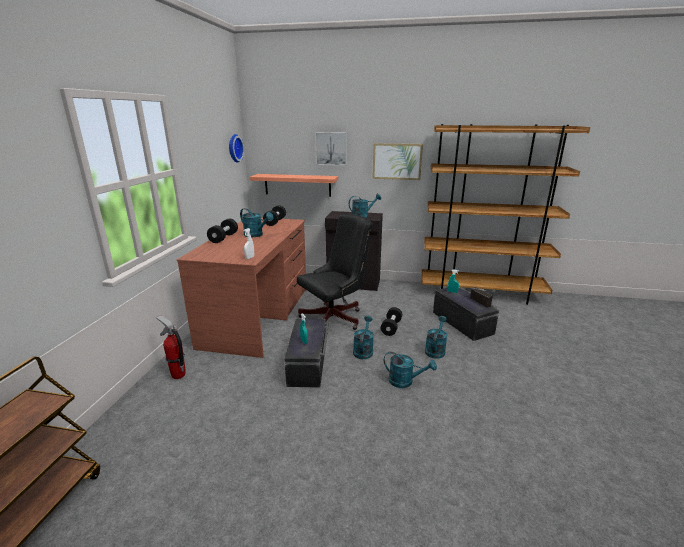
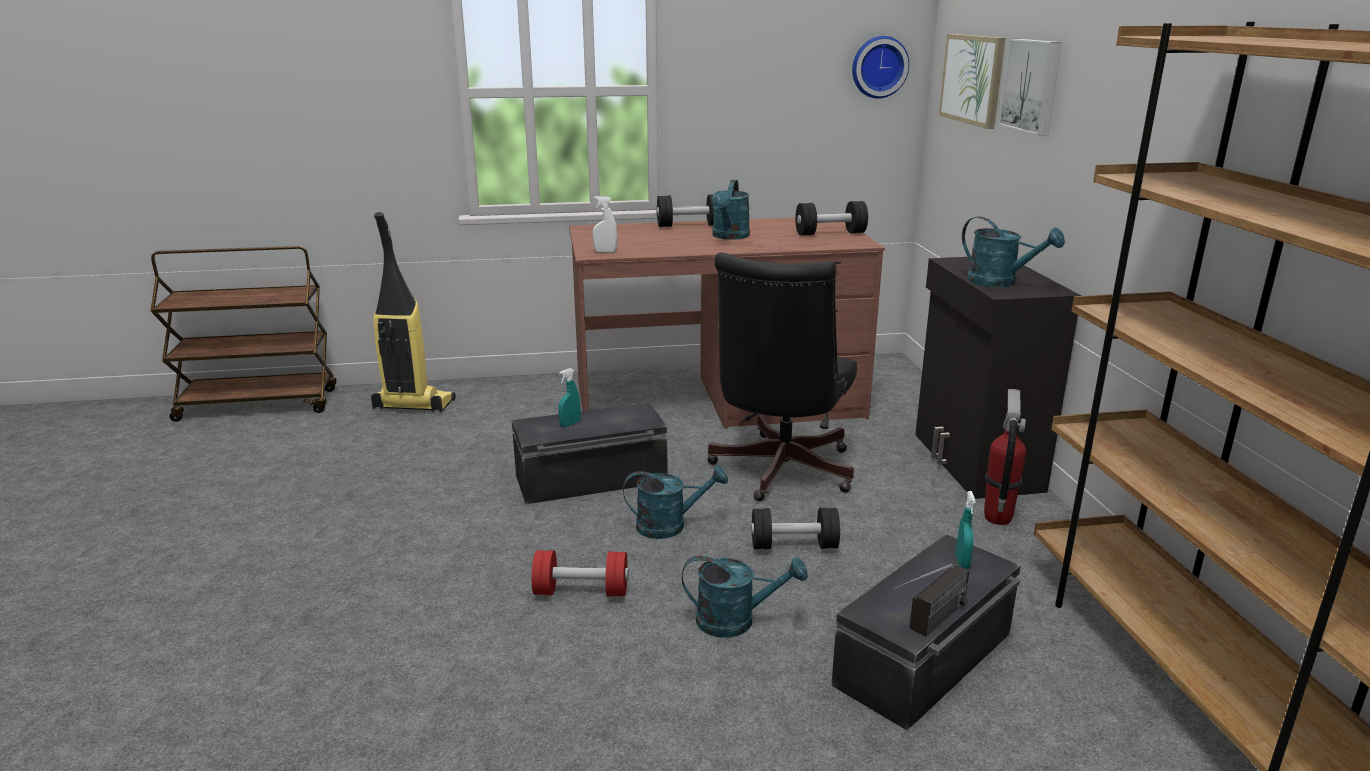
camera: 70 degrees right, 0 degrees up
fire extinguisher [156,315,186,379] -> fire extinguisher moved to [984,389,1026,525]
shelf [250,174,338,197] -> none
black office chair [297,214,373,330] -> black office chair turned 75 degrees clockwise [707,252,857,501]
picture [372,143,423,180] -> picture moved to [939,34,1005,129]
turquoise watering can [384,352,437,388] -> red dumbbell [532,550,628,596]
none -> vacuum cleaner [371,212,456,412]

